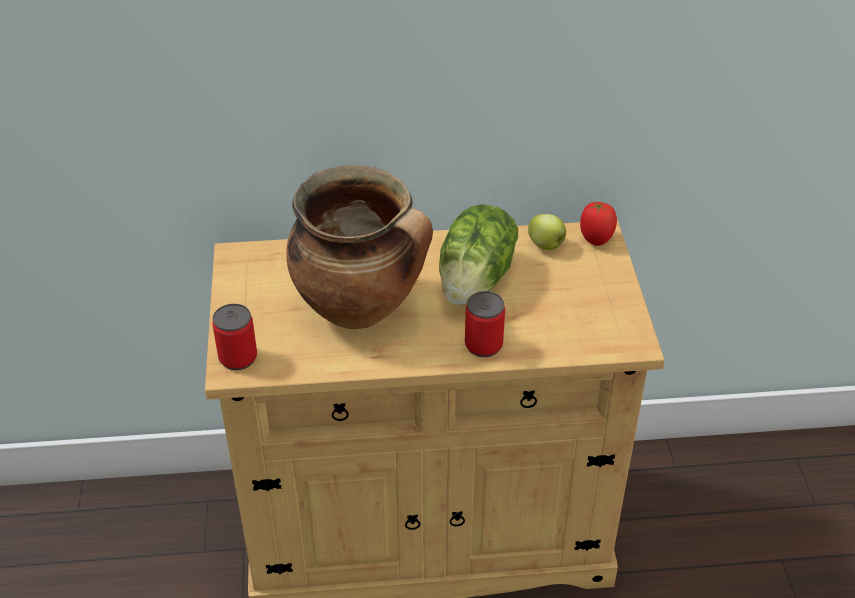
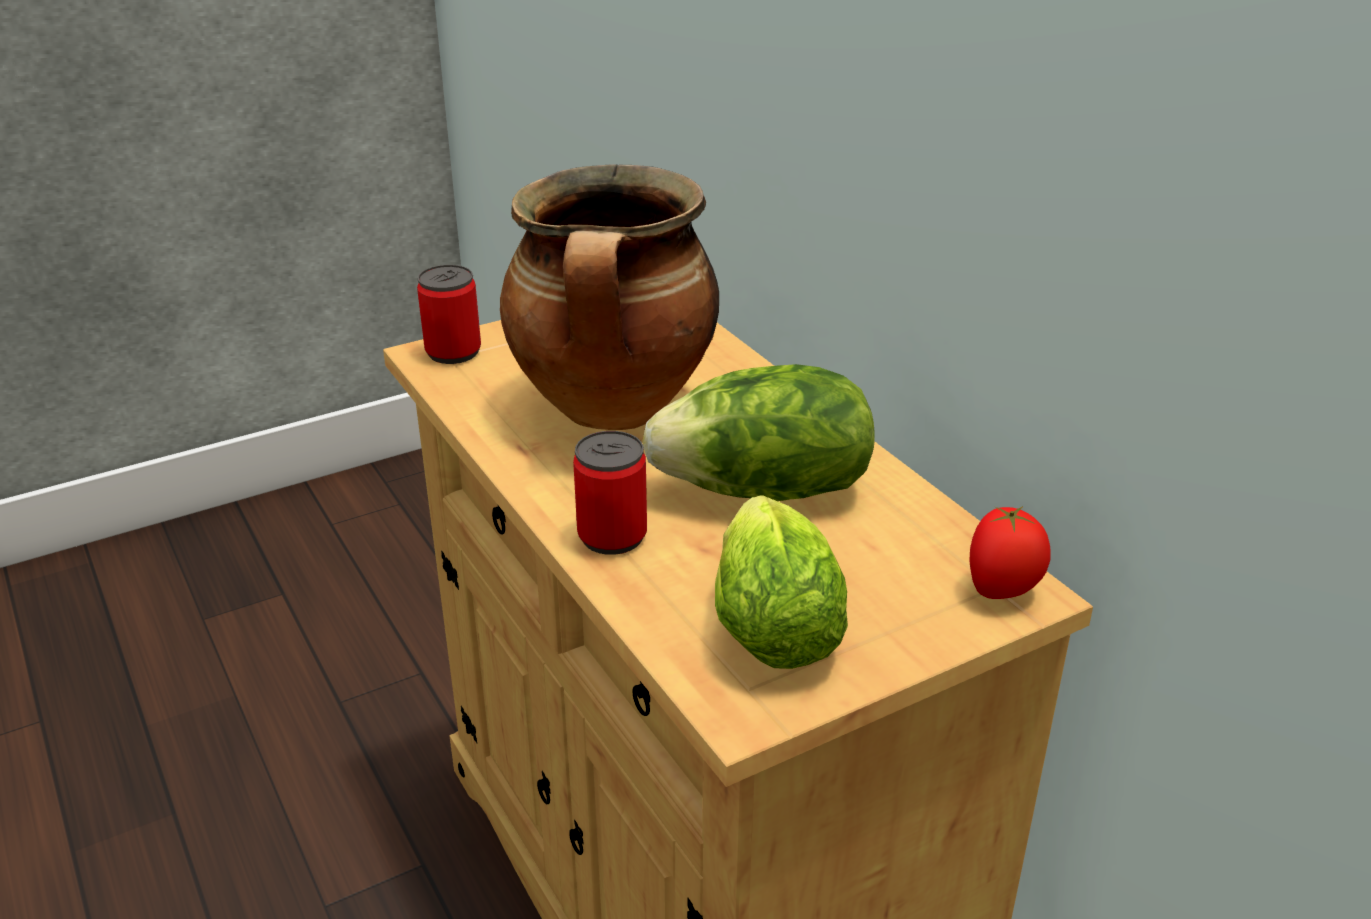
camera: 65 degrees right, 10 degrees down
apple [528,214,566,250] -> none
none -> lettuce [715,495,848,669]

